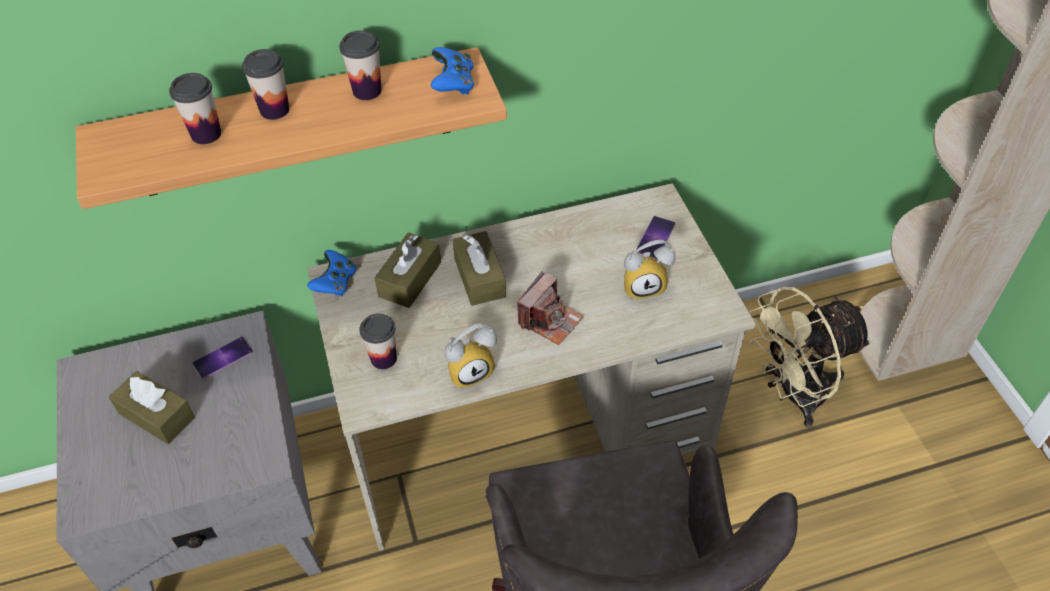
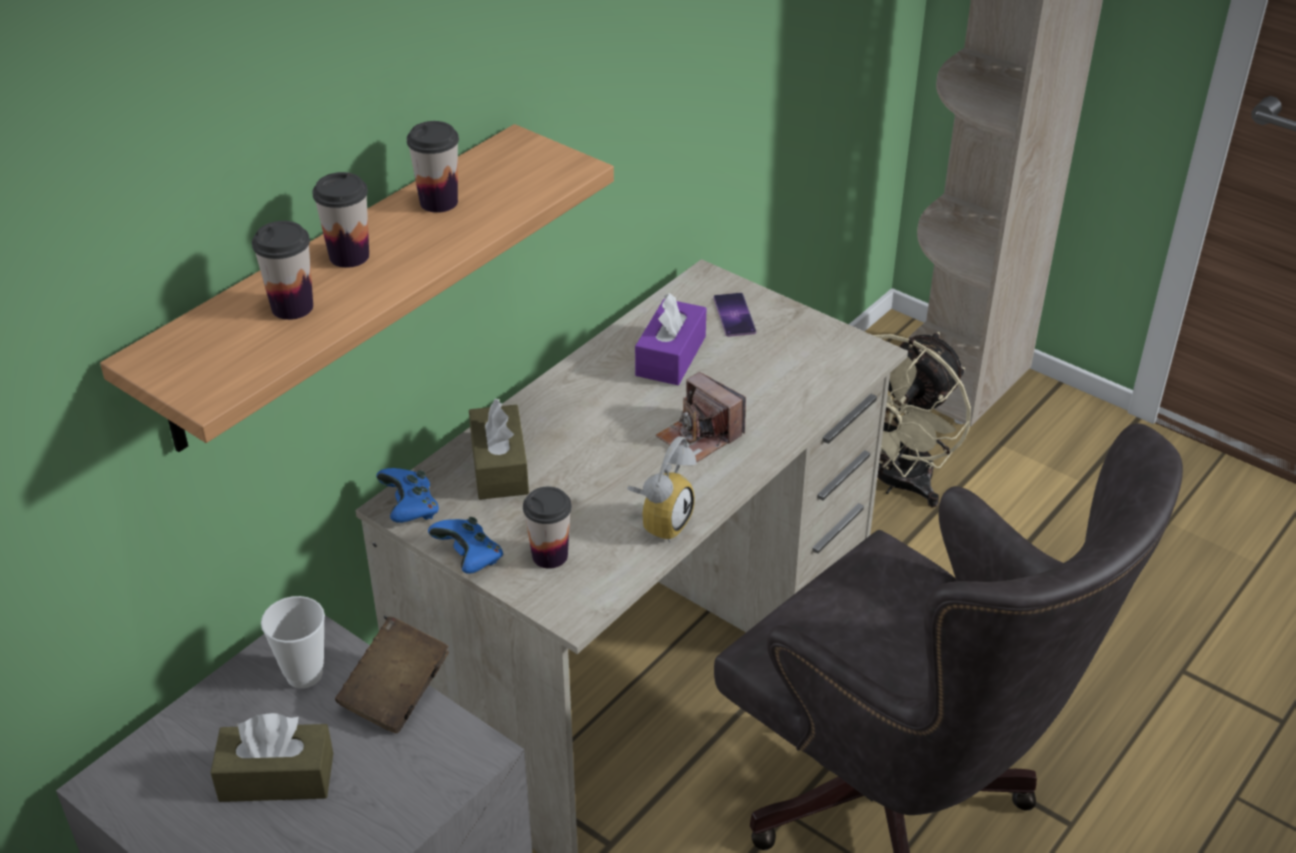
camera: 35 degrees left, 10 degrees down
phone [193,337,253,379] -> cup [261,596,325,689]
blue game controller [431,47,474,95] -> blue game controller moved to [428,517,503,574]
brown tissue box [452,231,506,306] -> none
camera [517,271,584,345] -> camera turned 135 degrees clockwise [656,372,746,462]
alarm clock [624,240,676,300] -> none
none -> brown book [335,617,449,733]
none -> purple tissue box [635,293,706,385]

